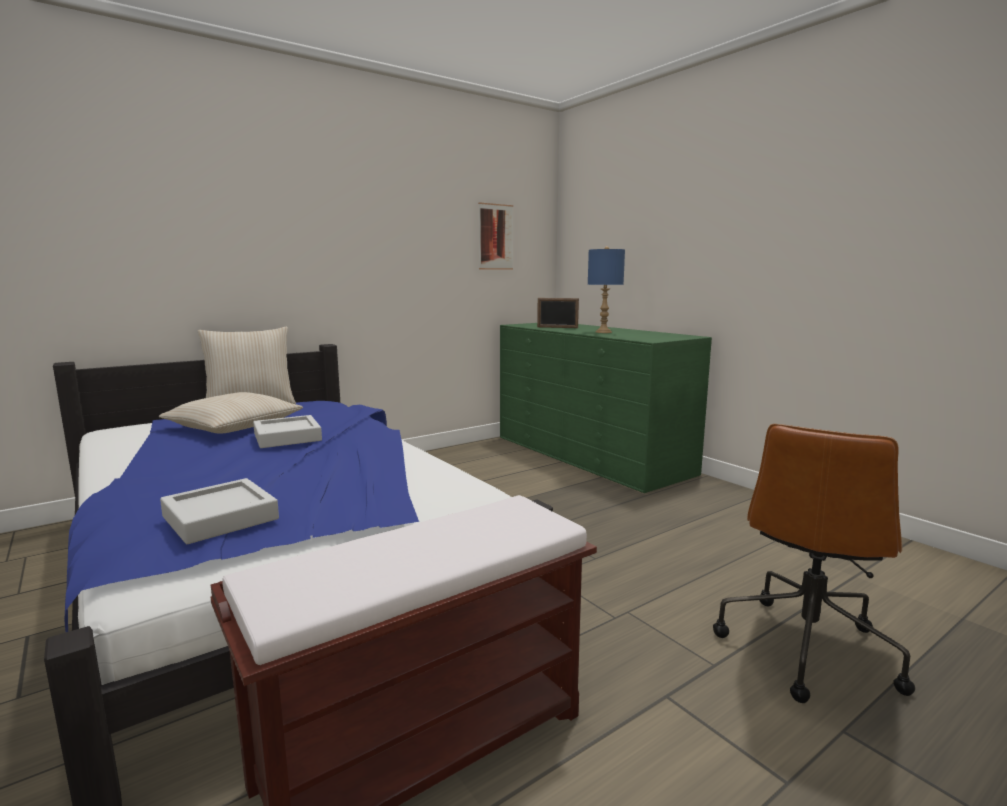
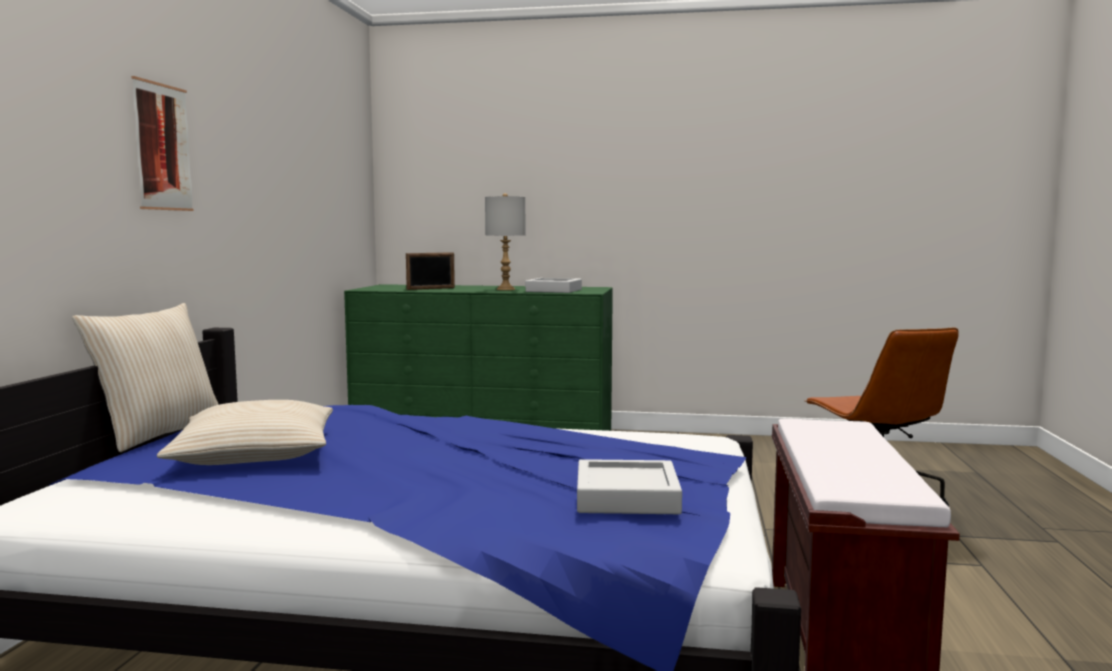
camera: 45 degrees left, 5 degrees down
grey tray [253,415,322,448] -> grey tray moved to [525,278,582,293]
picture [478,202,513,270] -> picture moved to [131,76,194,211]
blue table lamp [588,246,625,333] -> grey table lamp [485,193,526,290]

